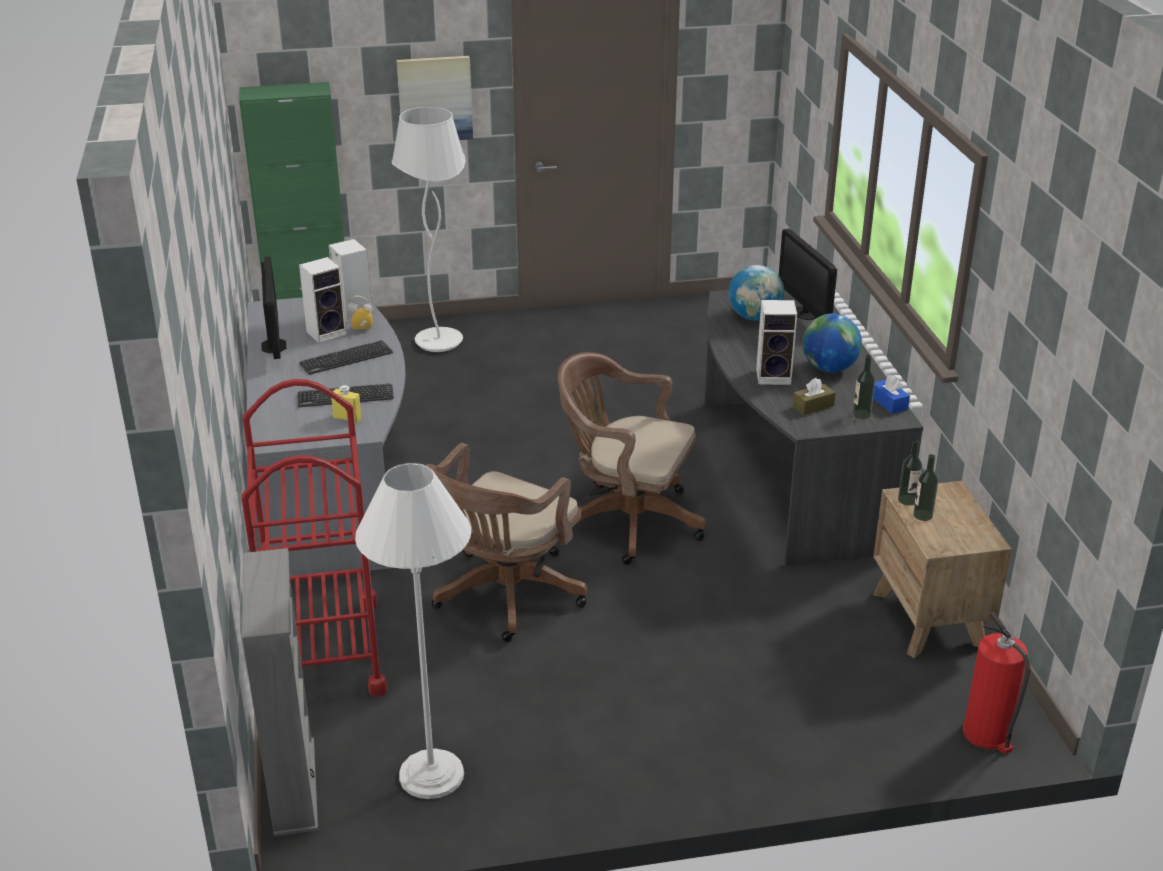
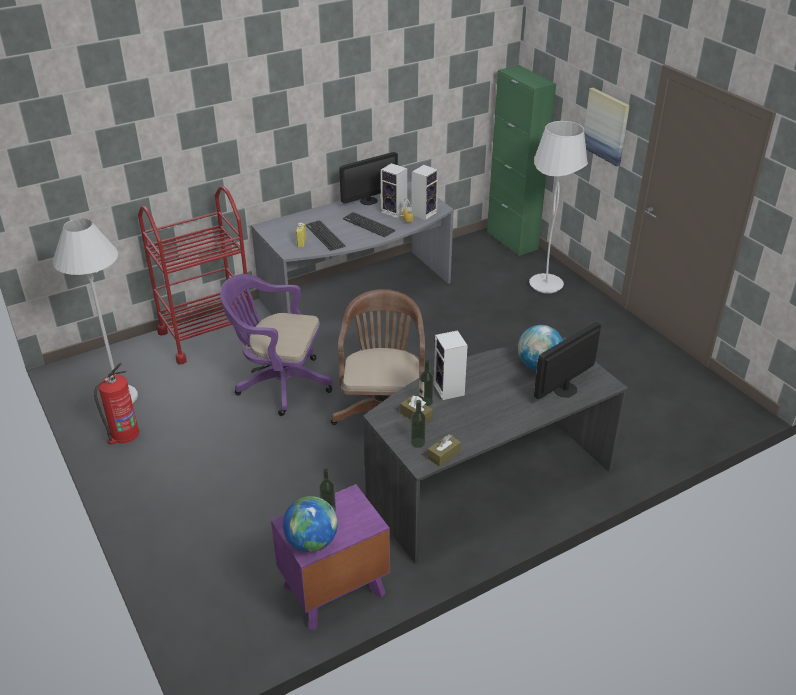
camera: 70 degrees right, 5 degrees up
grey bookcase [242,548,318,836] -> none
brown office chair [426,443,587,642] -> purple office chair [220,274,333,416]
globe [803,314,862,372] -> globe moved to [283,496,338,552]
blue tissue box [873,375,910,414] -> brown tissue box [428,434,461,467]
brown nightstand [873,481,1012,658] -> purple nightstand [271,484,390,630]
bottle [898,440,922,506] -> bottle moved to [419,360,434,406]
fire extinguisher [963,612,1030,754] -> fire extinguisher moved to [94,363,139,445]

